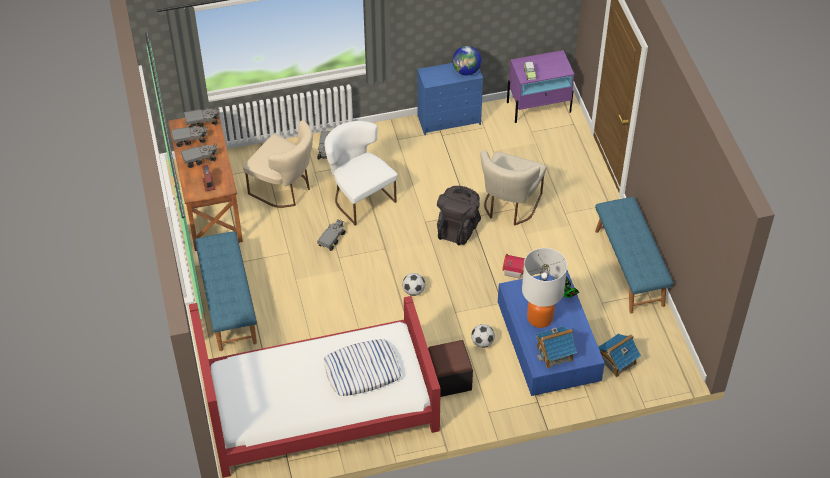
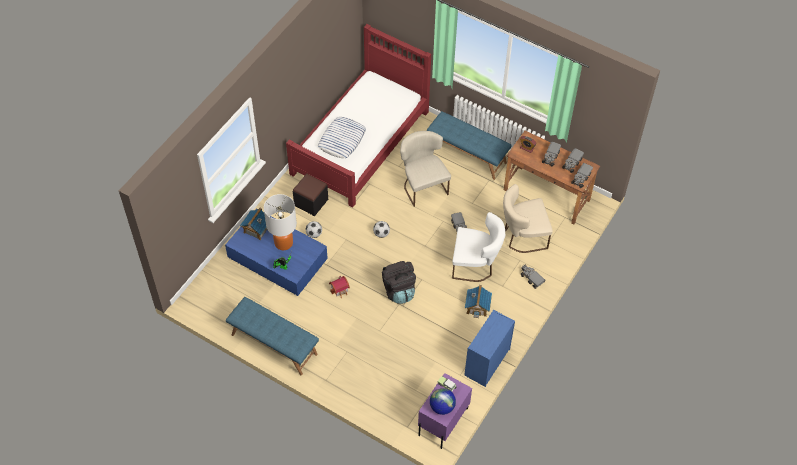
camera: 135 degrees right, 5 degrees up
globe [452,46,482,75] -> globe moved to [430,388,456,415]
beige chair [480,150,546,225] -> beige chair moved to [400,131,451,207]
toy house [598,334,641,377] -> toy house moved to [465,285,492,318]

